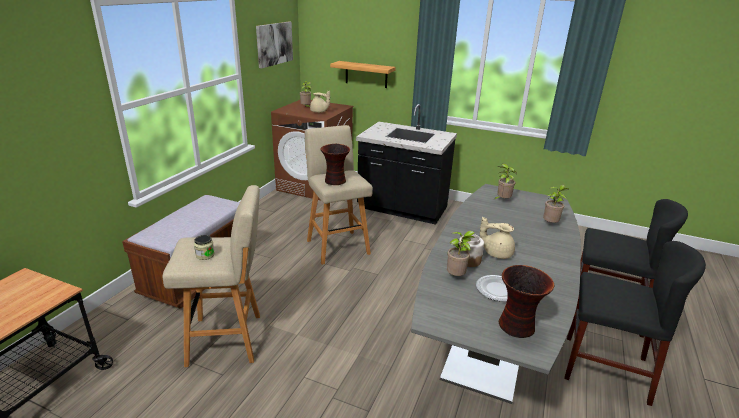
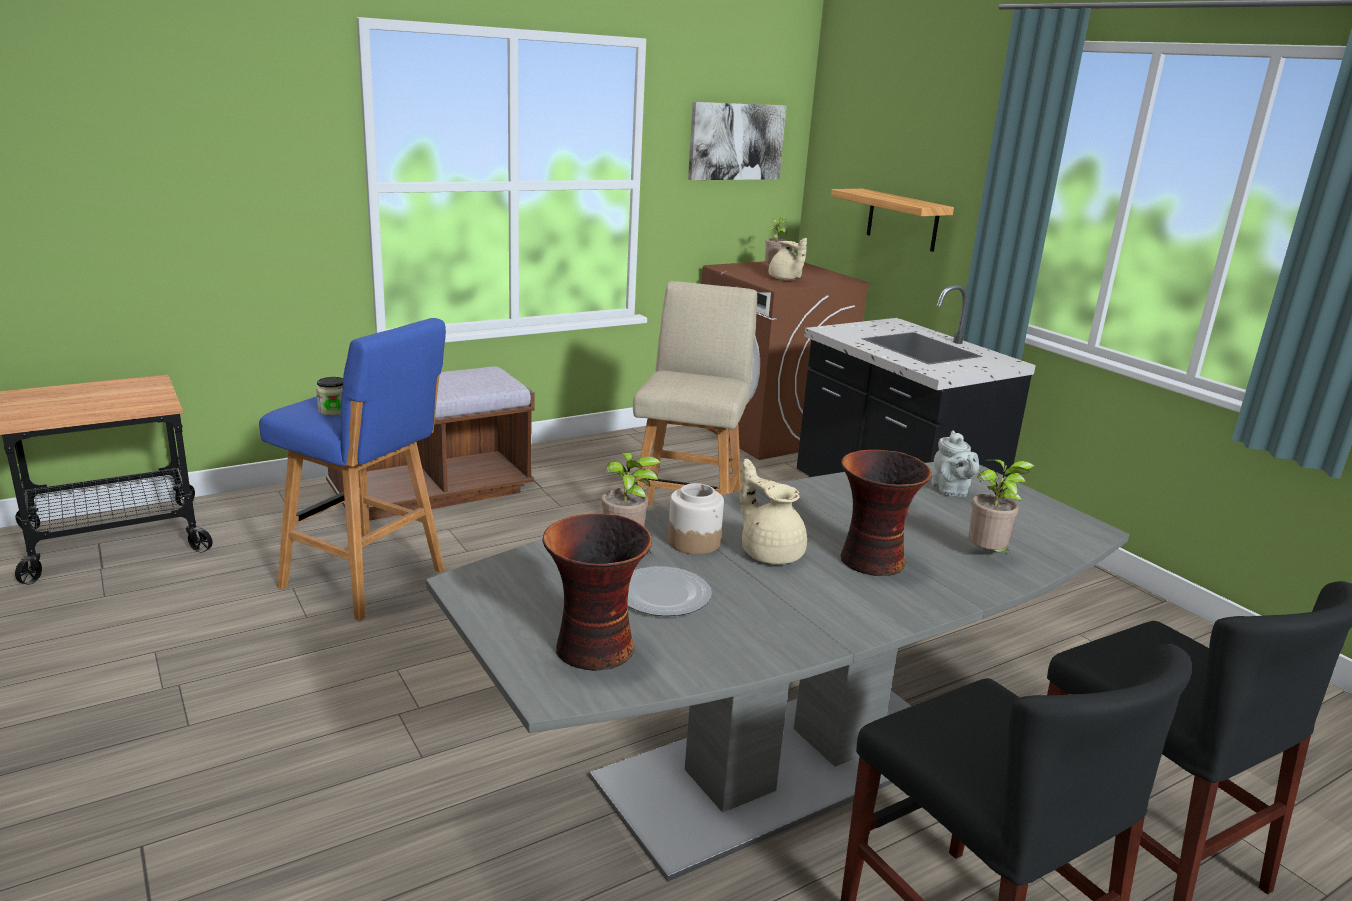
camera: 35 degrees right, 5 degrees down
beige stool [163,185,260,367] -> blue stool [259,318,446,621]
vase [320,144,350,185] -> vase moved to [841,450,931,576]
potted plant [495,164,517,199] -> grey teapot [931,430,979,497]

